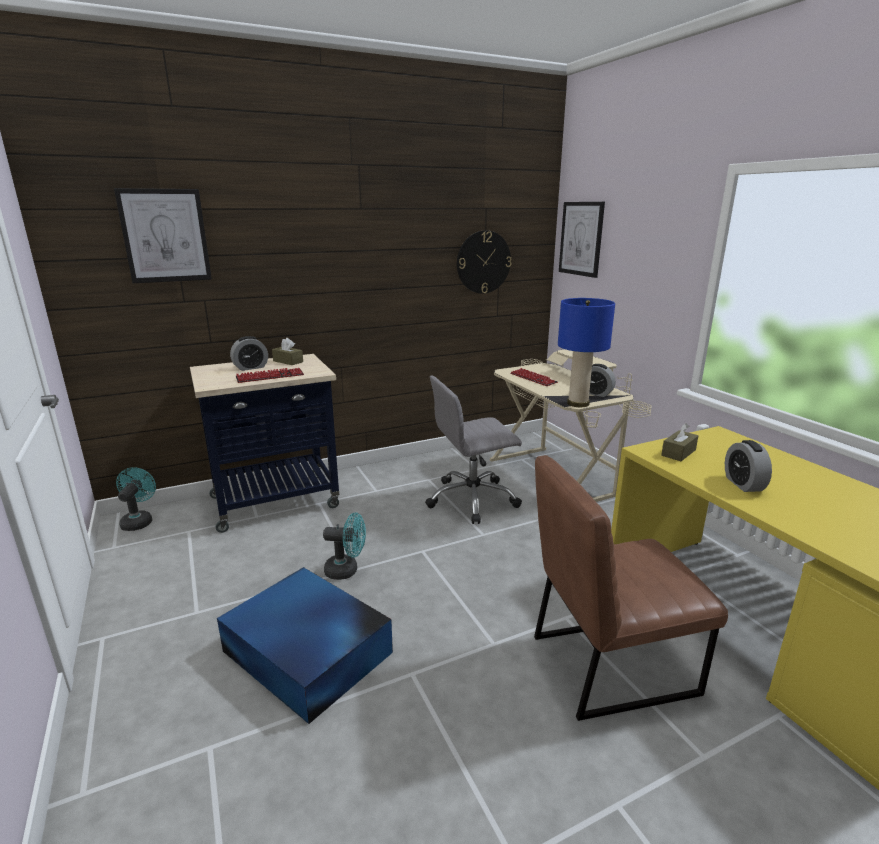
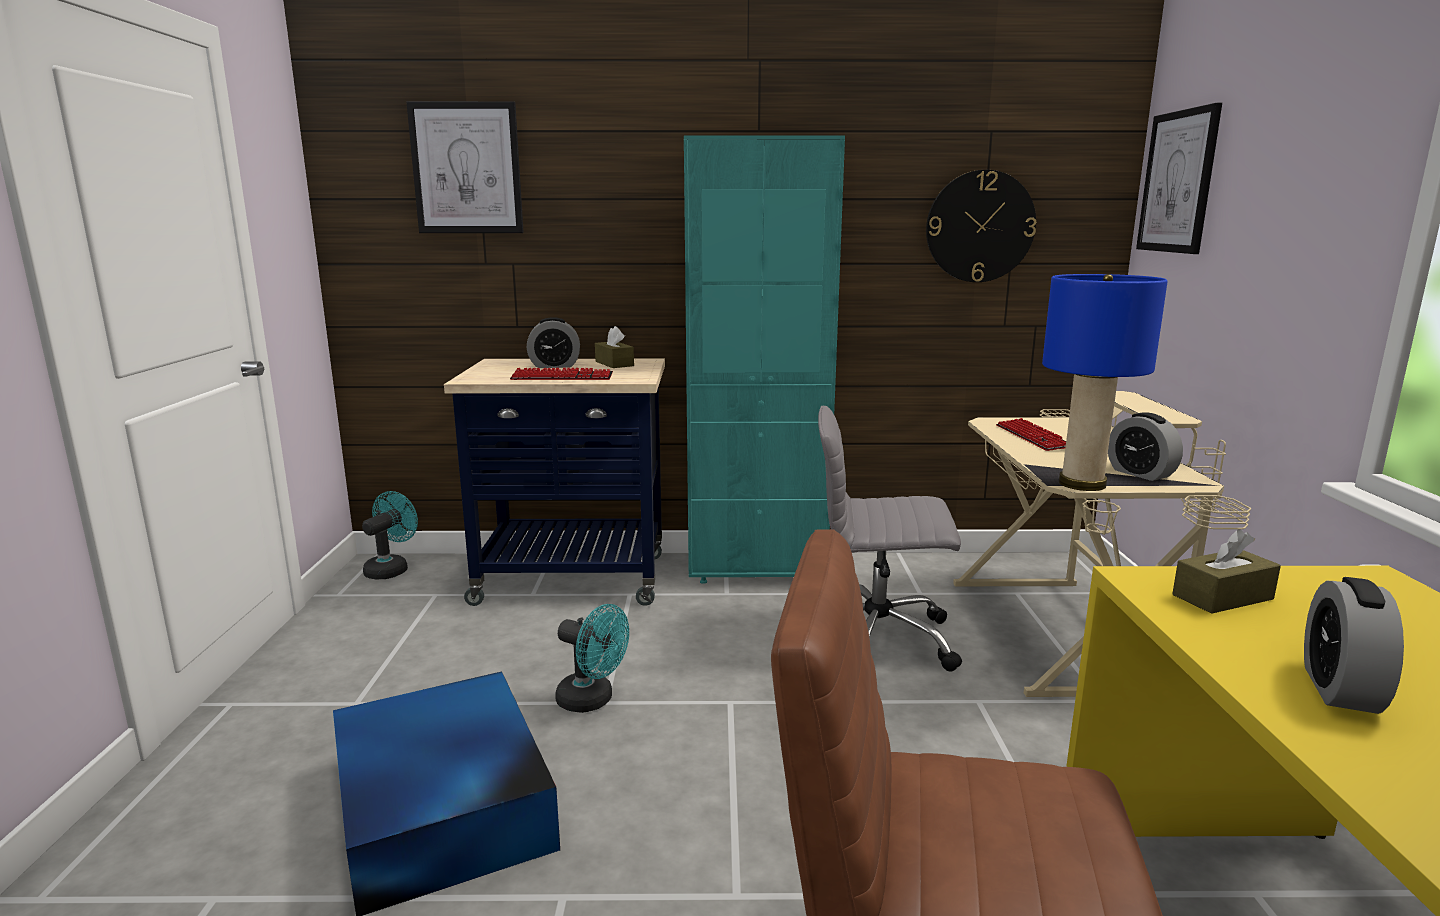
camera: 25 degrees right, 5 degrees down
none -> turquoise cabinet [684,135,845,584]

